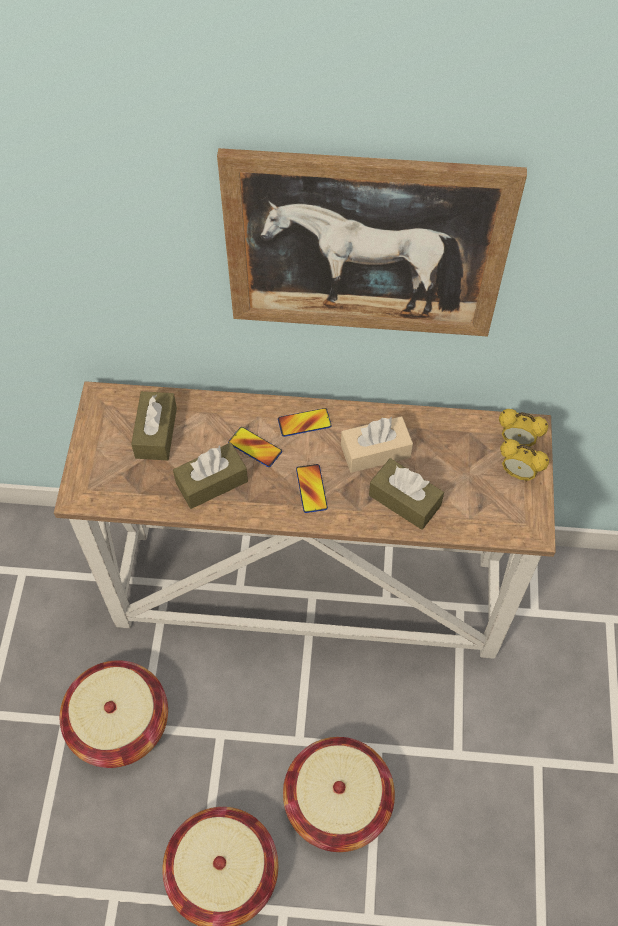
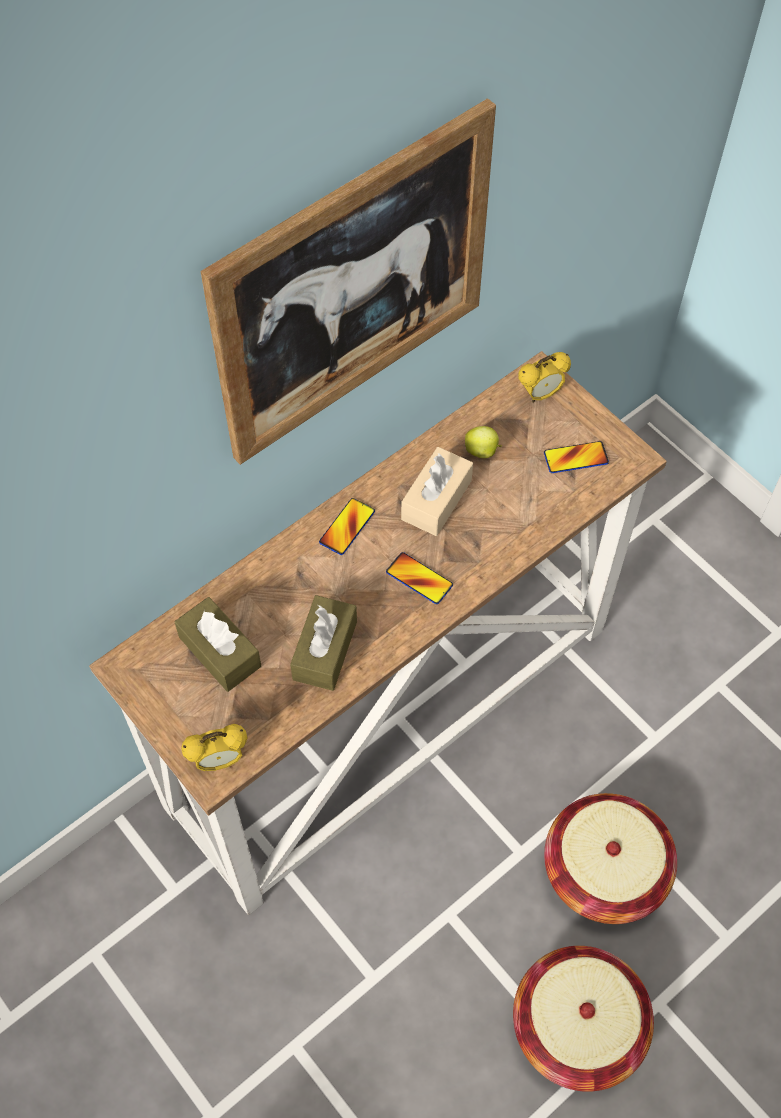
camera: 45 degrees left, 0 degrees up
basket [60,660,168,768] -> none
phone [228,427,282,467] -> phone moved to [544,441,609,473]
brown tissue box [369,458,444,530] -> none
alarm clock [500,439,549,481] -> alarm clock moved to [181,724,247,771]
none -> apple [465,426,502,458]

